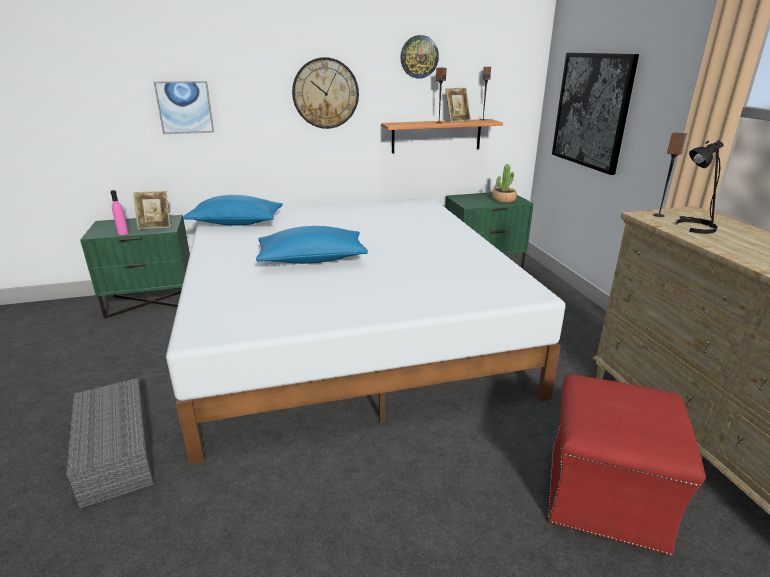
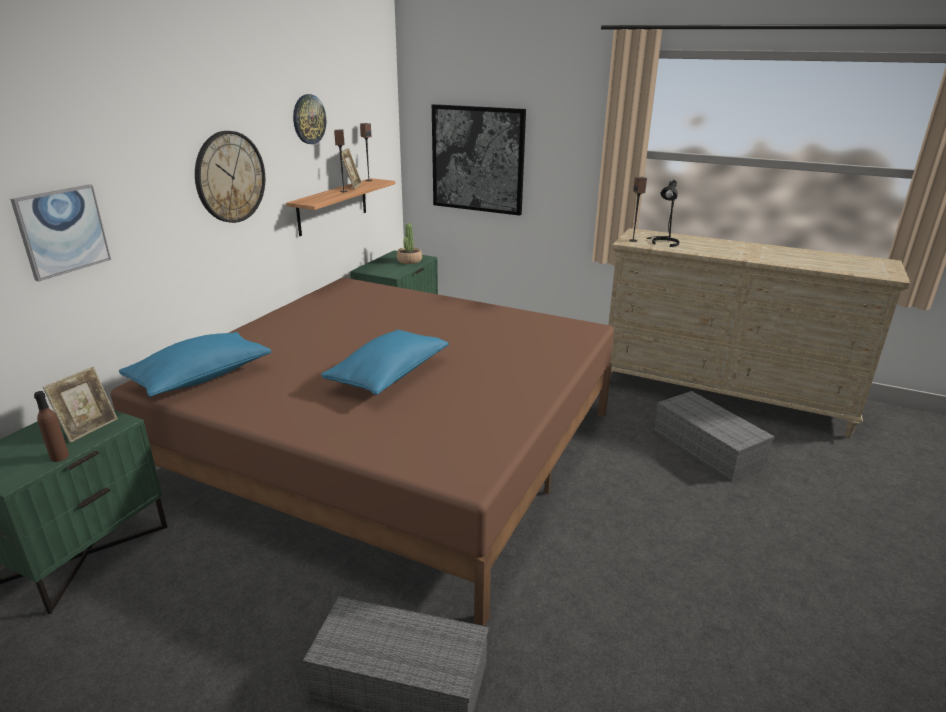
camera: 50 degrees left, 0 degrees up
pink bottle [110,190,128,235] -> brown bottle [34,391,69,462]
white bed [166,198,566,465] -> brown bed [111,278,614,626]
red ottoman [548,374,706,556] -> grey storage box [654,391,775,481]

